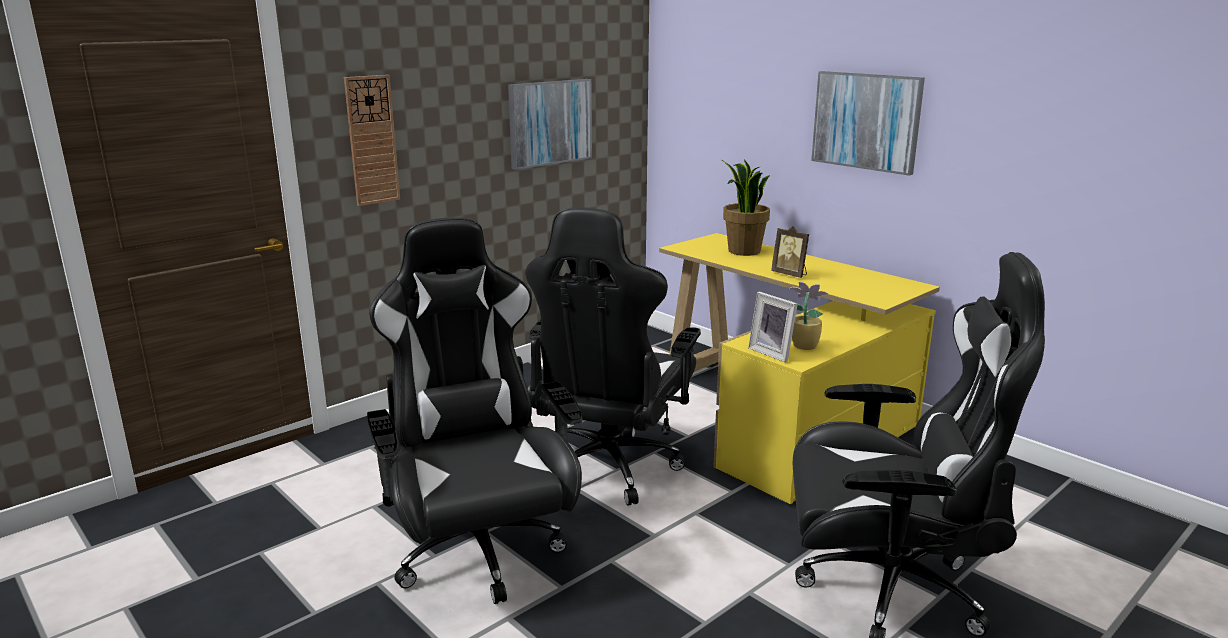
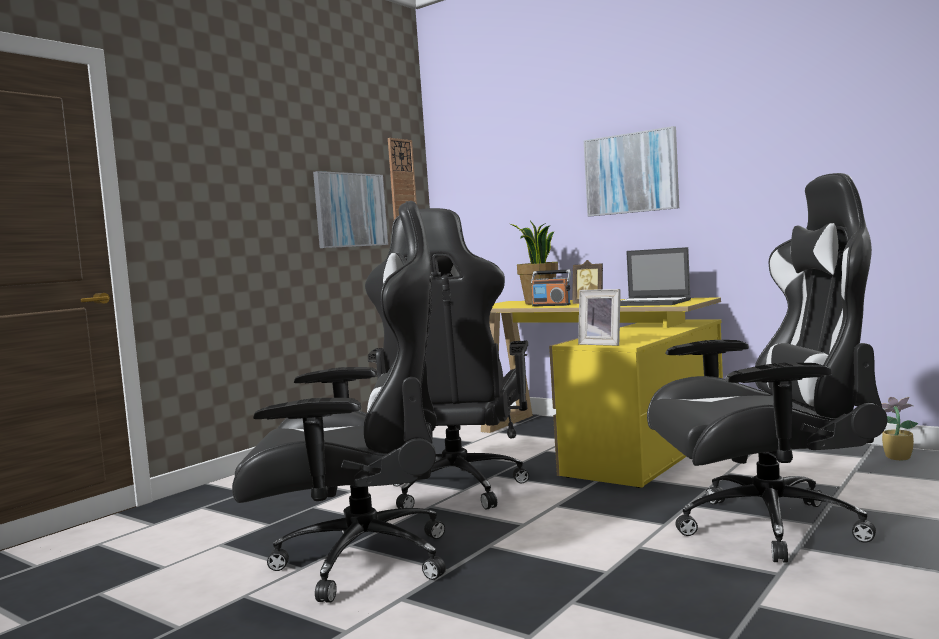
camera: 10 degrees left, 15 degrees down
wall clock [344,75,400,206] -> wall clock moved to [388,138,417,220]
black office chair [367,217,583,604] -> black office chair turned 120 degrees clockwise [232,201,446,602]
potted plant [789,282,828,350] -> potted plant moved to [881,397,918,460]
none -> radio [531,270,571,306]
none -> laptop [620,247,691,306]

